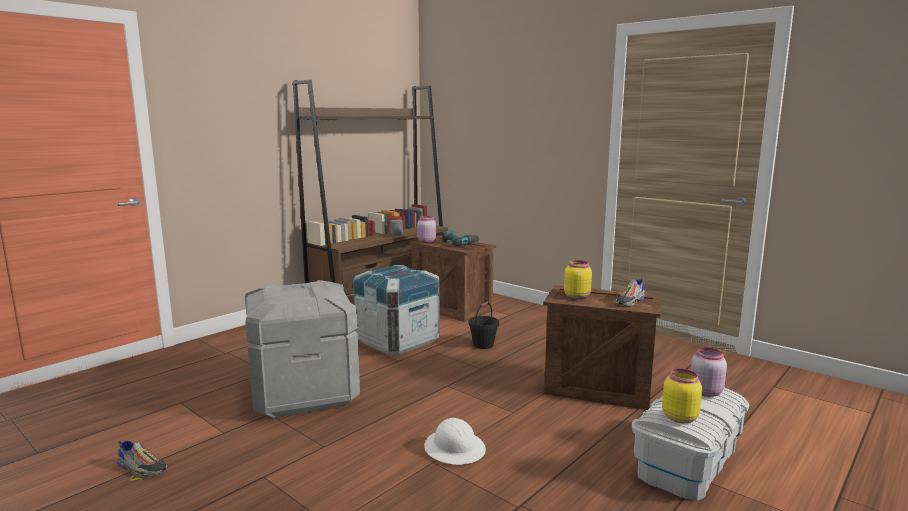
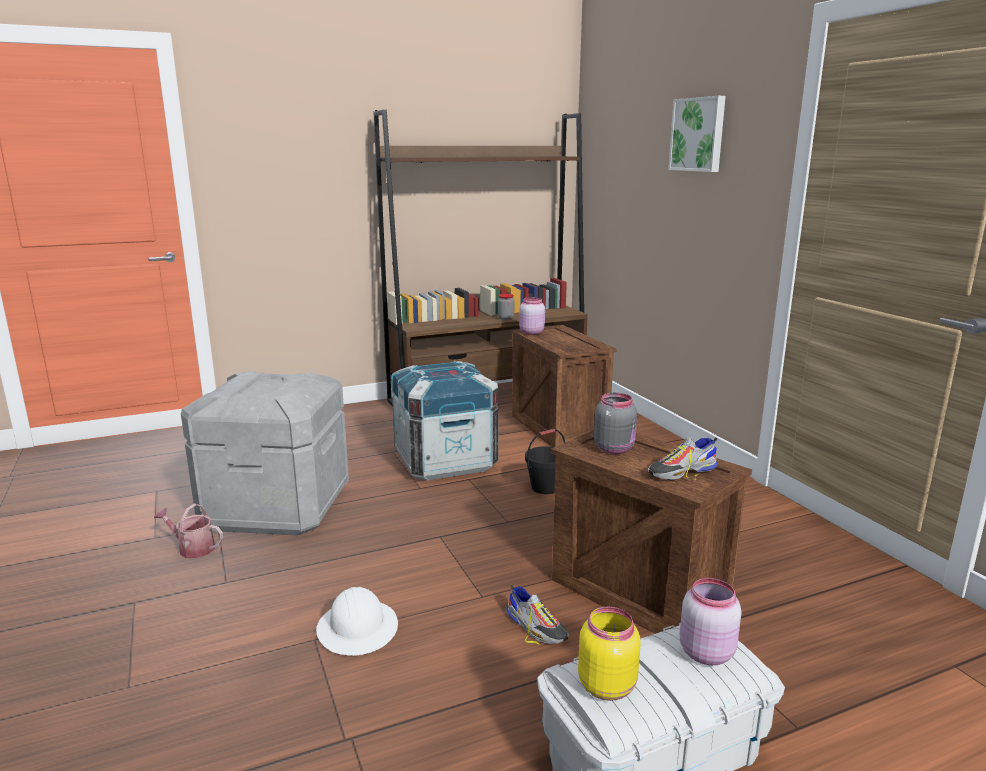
camera: 25 degrees right, 5 degrees up
shoe [117,441,167,480] -> shoe moved to [506,585,569,645]
power drill [442,230,480,246] -> none
yellow jar [564,260,592,299] -> grey jar [594,393,637,454]
none -> watering can [154,503,223,558]
none -> picture [668,96,726,172]

